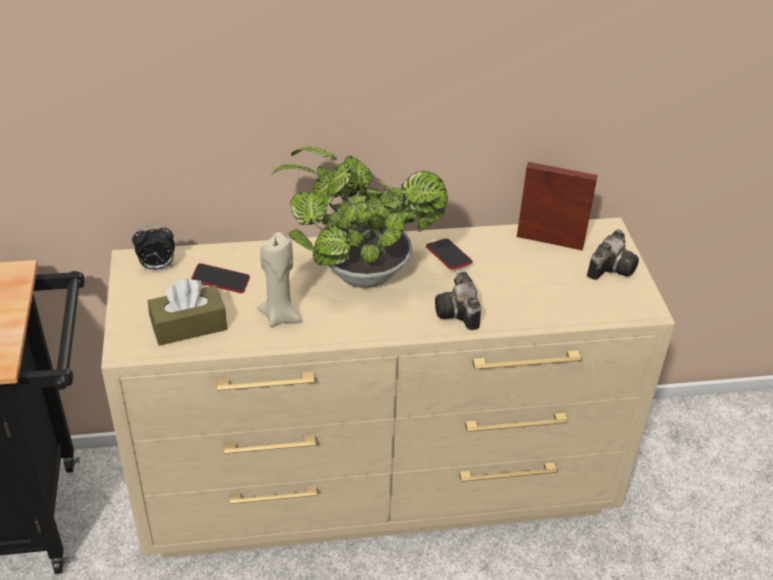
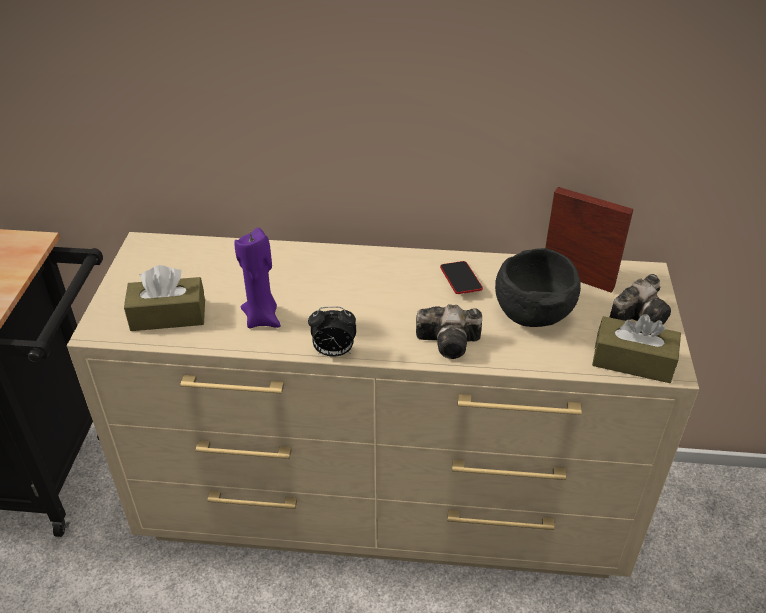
camera: 15 degrees right, 0 degrees up
alarm clock [132,225,175,270] -> alarm clock moved to [308,306,356,357]
phone [191,263,250,293] -> none
beige candle [257,232,302,327] -> purple candle [234,228,281,329]
potted plant [271,146,448,288] -> none
camera [435,272,481,330] -> camera turned 90 degrees counterclockwise [416,304,482,359]
none -> black bowl [495,248,581,327]
none -> brown tissue box [592,314,681,383]

